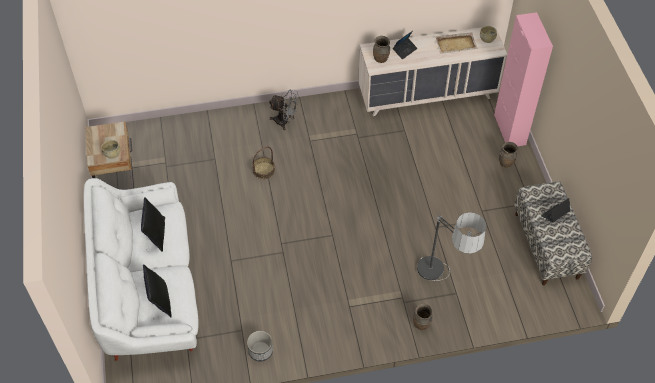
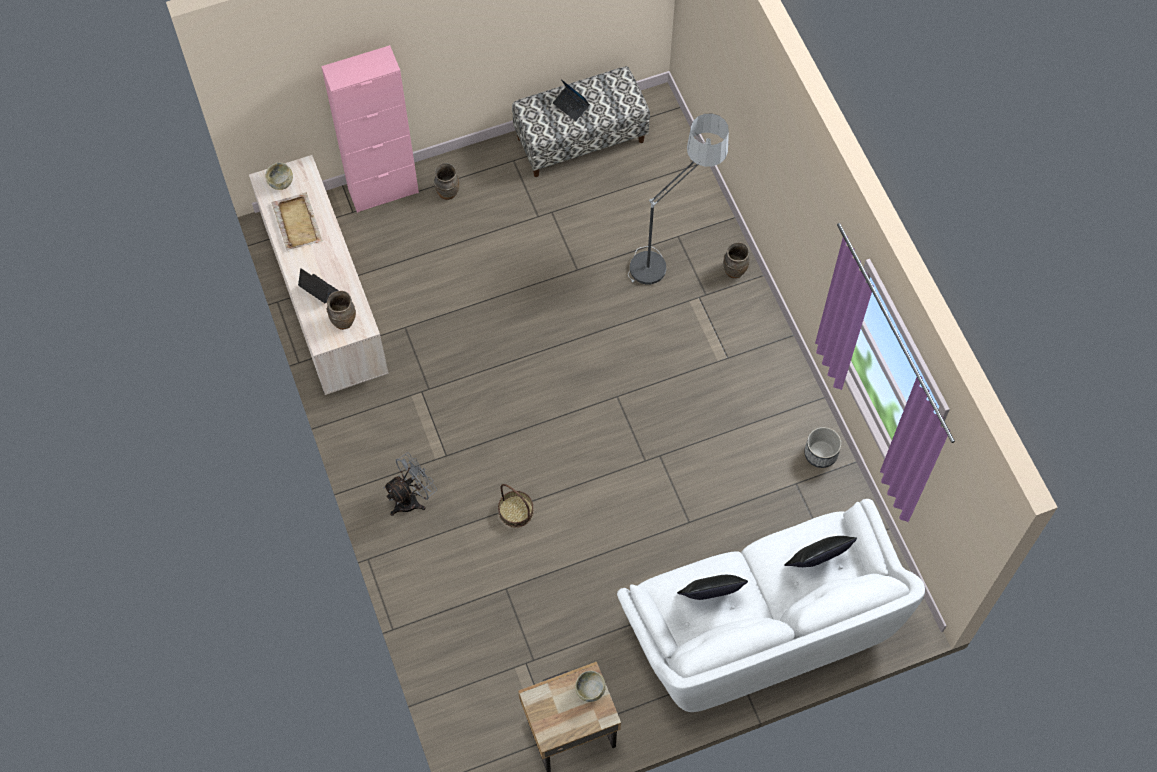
camera: 100 degrees left, 10 degrees up
grey fan [269,90,299,130] -> grey fan turned 45 degrees clockwise [383,453,437,516]

